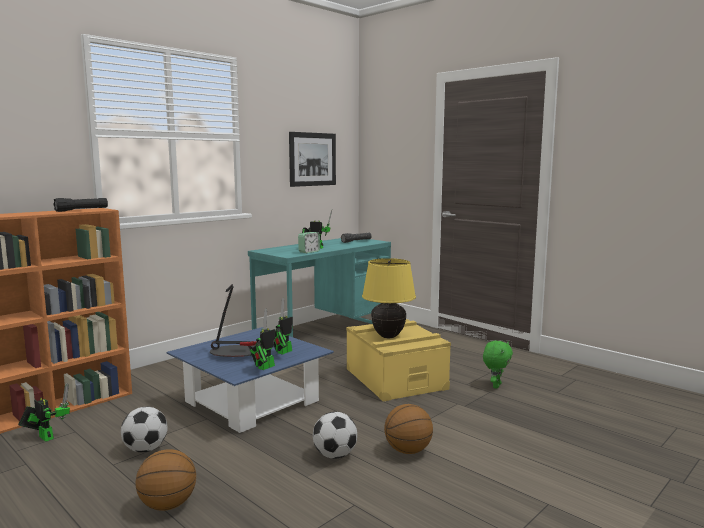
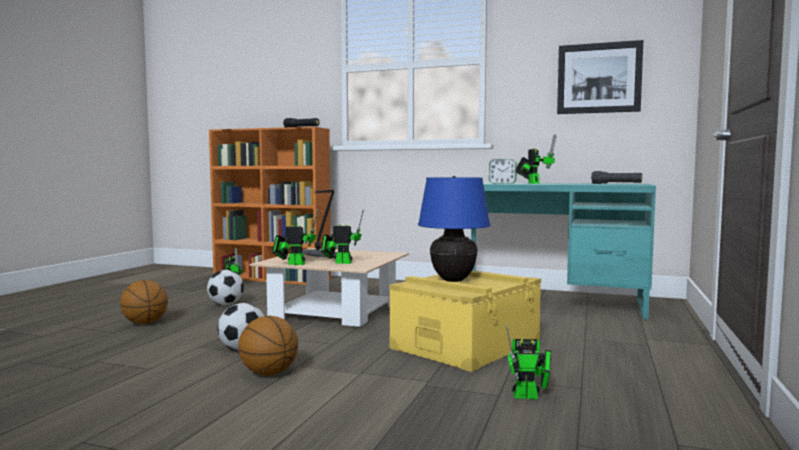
camera: 65 degrees right, 5 degrees down
blue coffee table [167,327,334,433] -> beige coffee table [249,248,409,327]
yellow table lamp [362,258,416,338] -> blue table lamp [418,176,491,282]
green plush toy [483,341,513,389] -> toy robot [506,324,551,399]

